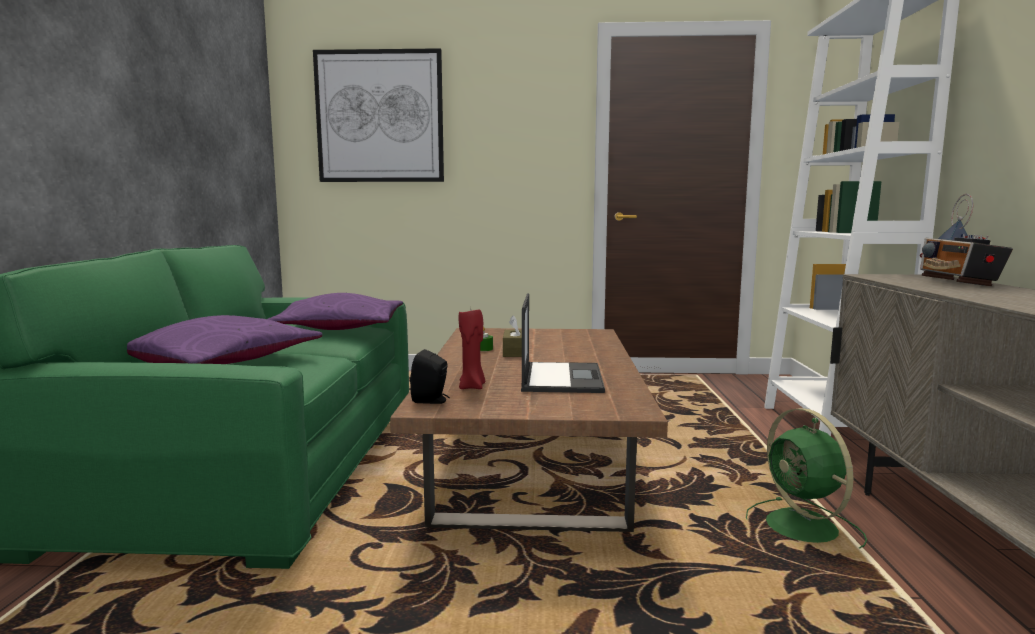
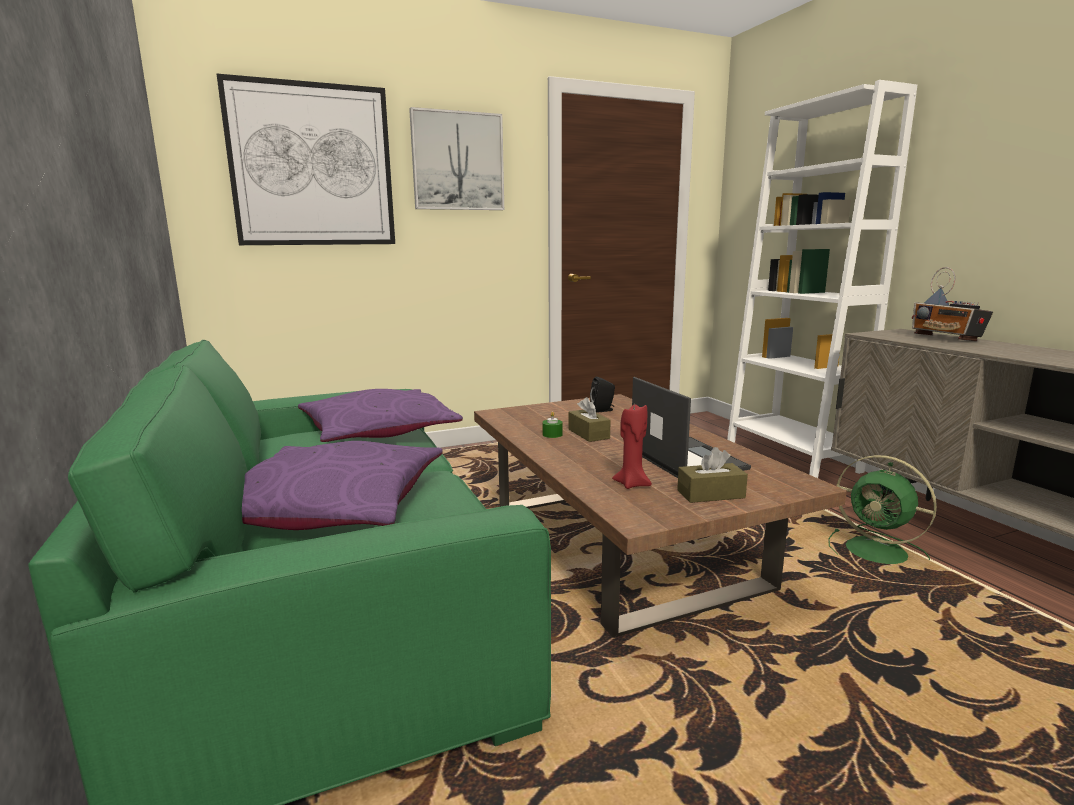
camera: 25 degrees left, 5 degrees up
black speaker [410,349,450,404] -> black speaker moved to [590,376,615,413]
none -> picture [409,107,504,210]
none -> brown tissue box [677,447,748,503]

